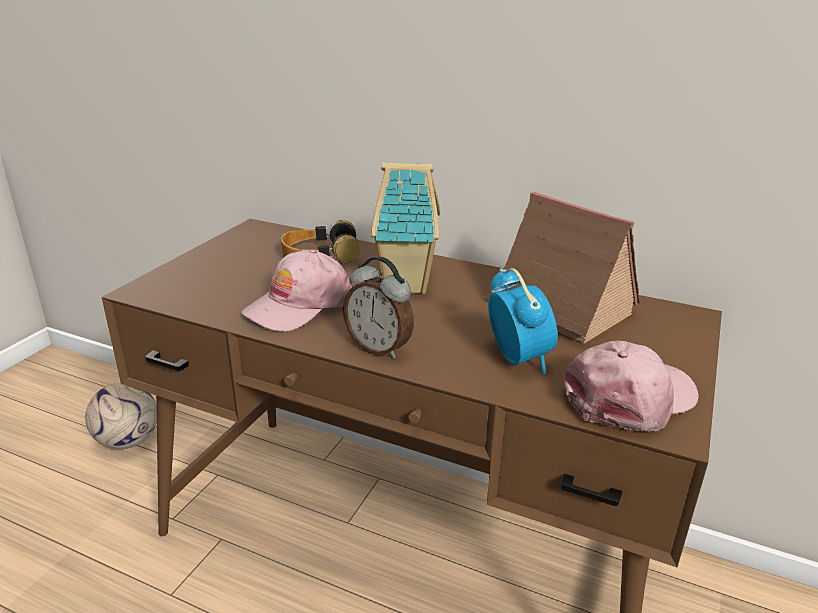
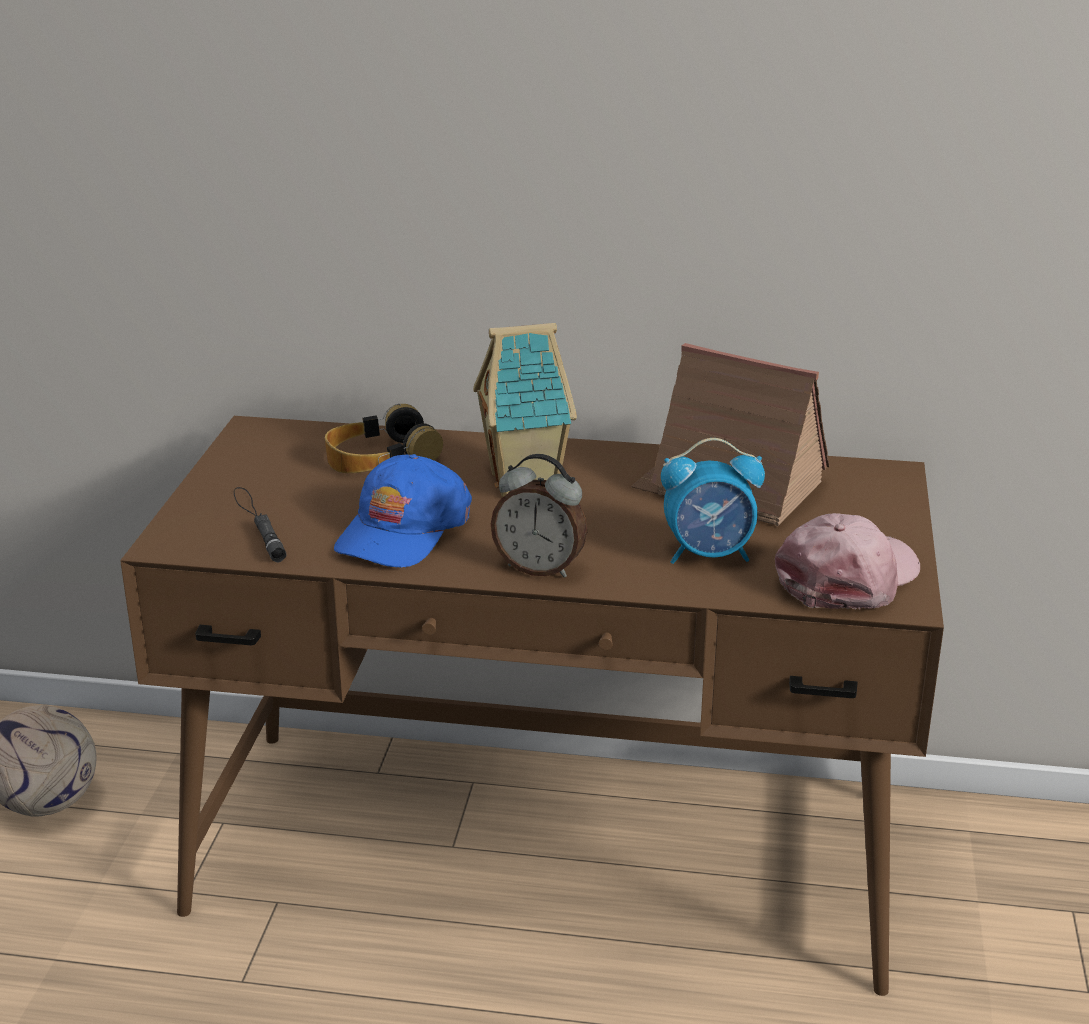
camera: 15 degrees left, 0 degrees up
pink cap [241,250,353,332] -> blue cap [334,454,472,568]
alarm clock [488,268,557,374] -> alarm clock turned 120 degrees clockwise [661,438,765,564]
none -> black flashlight [234,487,286,562]

